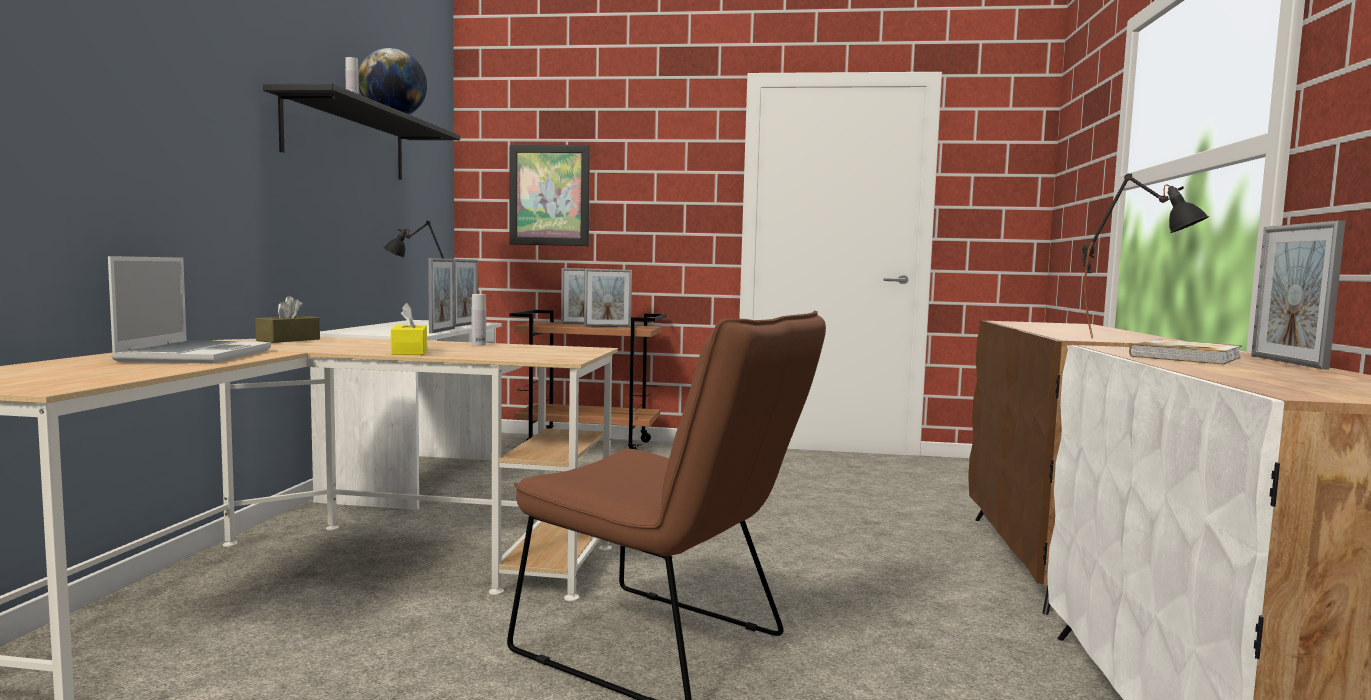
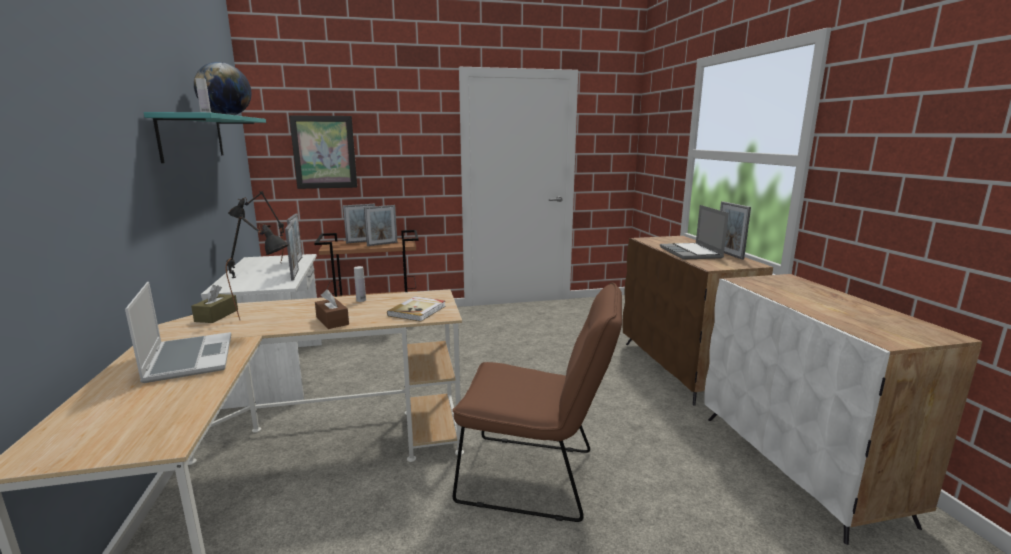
camera: 20 degrees left, 10 degrees up
black shelf [263,84,460,180] -> turquoise shelf [144,112,266,163]
yellow tissue box [391,303,427,355] -> brown tissue box [315,289,349,329]
black table lamp [1082,173,1209,338] -> black table lamp moved to [226,214,288,320]
book [1129,339,1242,364] -> book moved to [387,296,445,322]
picture frame [1251,220,1346,370] -> picture frame moved to [720,201,751,260]
none -> laptop [660,205,729,260]

